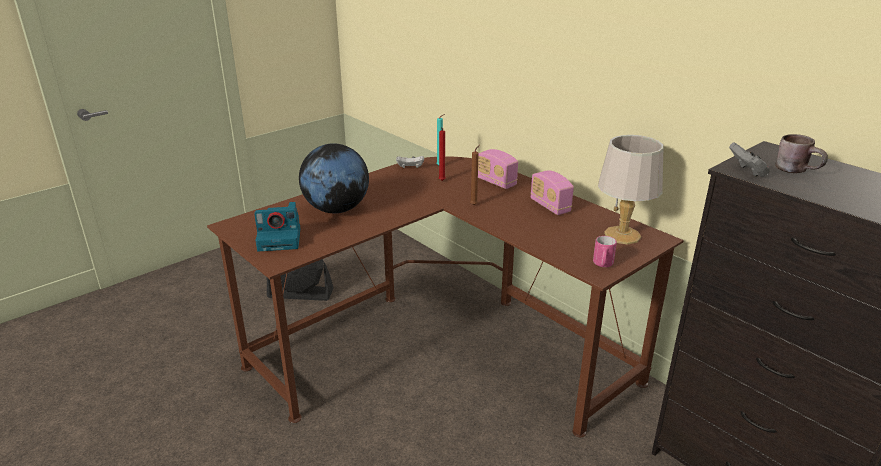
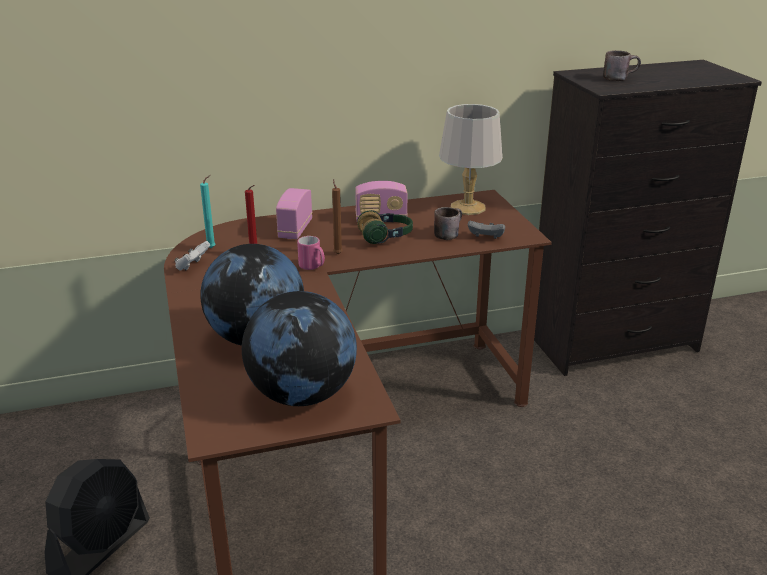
camera: 65 degrees left, 0 degrees up
camera [254,202,301,252] -> globe [242,291,357,406]
radio [478,149,518,189] -> radio turned 120 degrees clockwise [276,188,312,239]
pink mug [593,236,617,267] -> pink mug moved to [297,236,325,270]
grey game controller [729,142,770,177] -> grey game controller moved to [468,221,505,239]
none -> headphones [357,210,413,244]
none -> brown mug [434,207,462,240]

